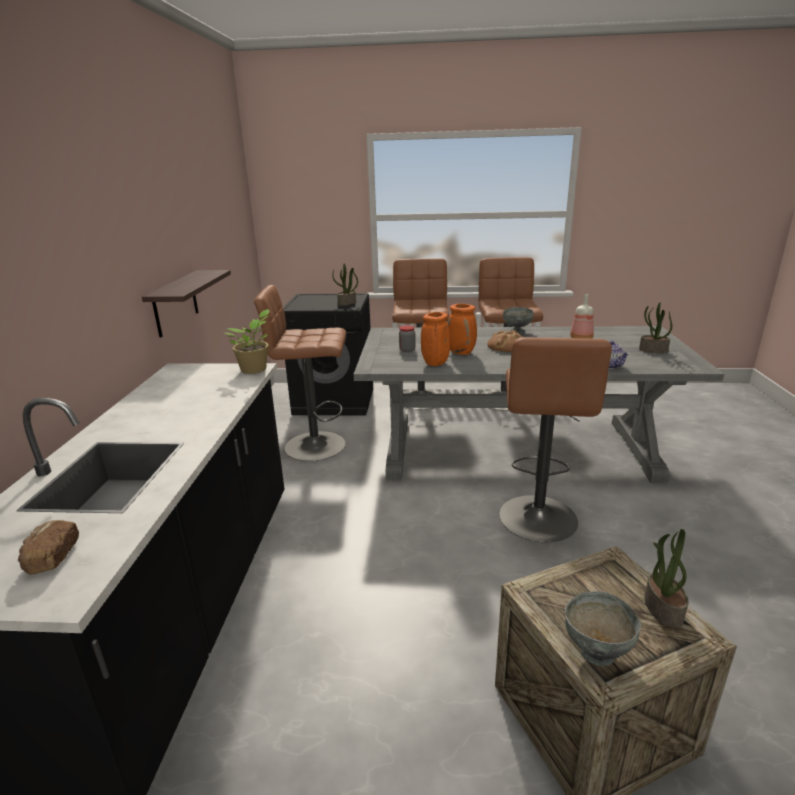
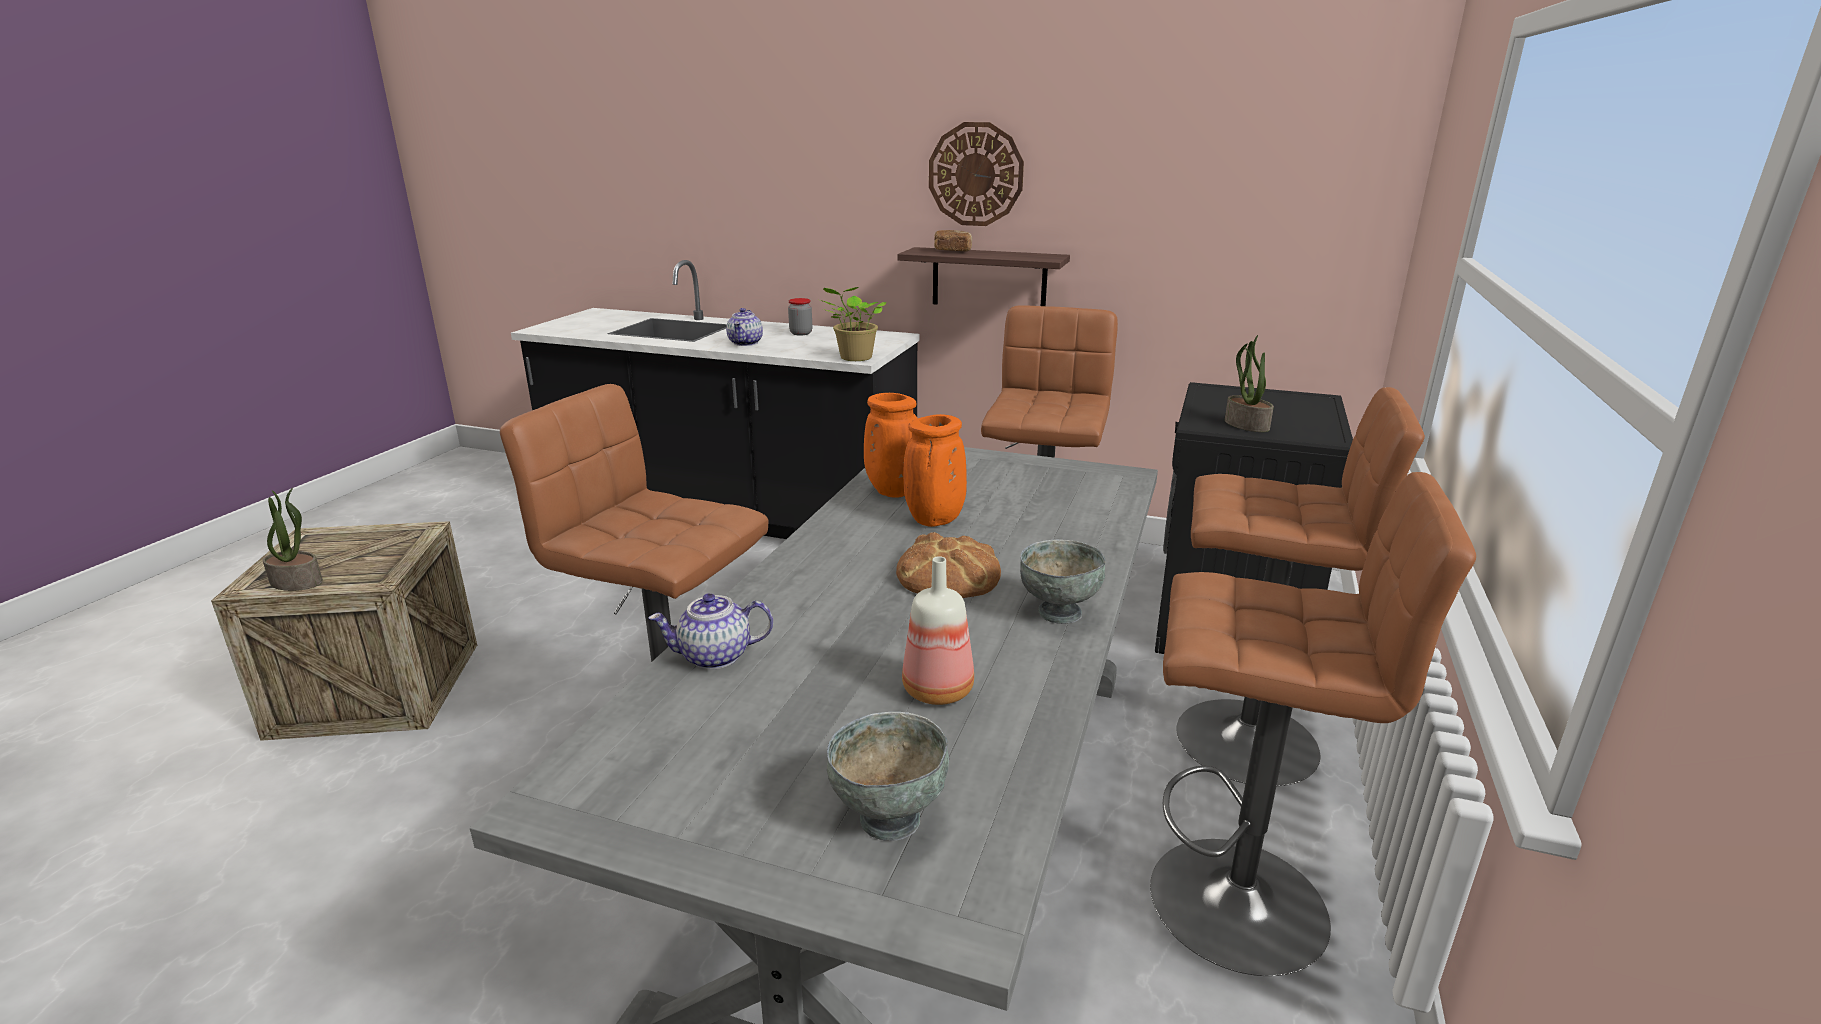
camera: 105 degrees right, 0 degrees up
bread [18,520,79,575] -> bread moved to [934,230,972,251]
jar [399,325,416,352] -> jar moved to [788,298,812,335]
grey bowl [564,591,641,666] -> grey bowl moved to [827,712,949,841]
potted plant [639,302,672,353] -> none
none -> teapot [726,308,763,346]
none -> wall clock [929,122,1024,226]

